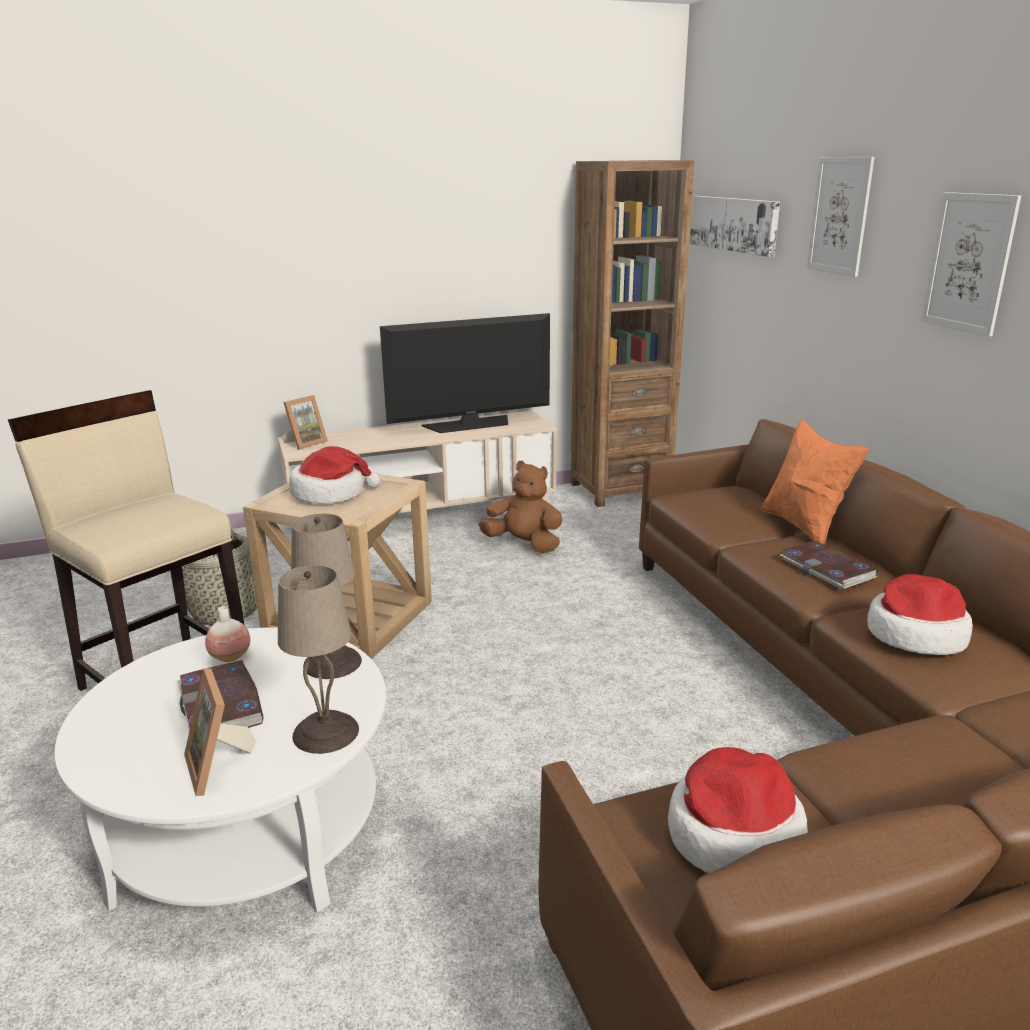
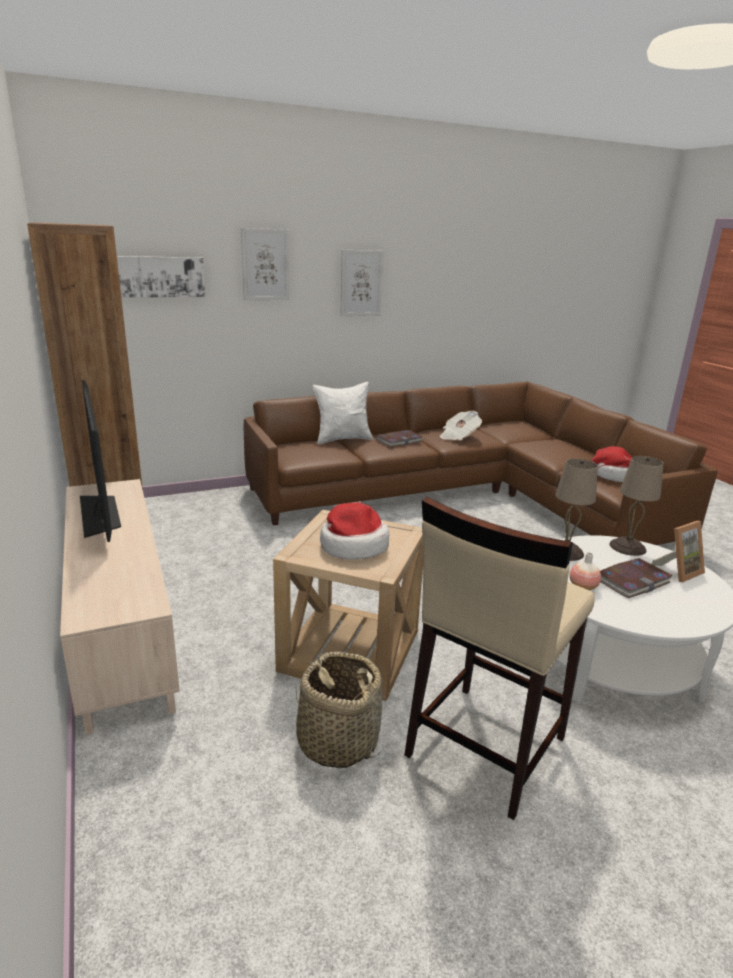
camera: 95 degrees left, 0 degrees up
picture frame [282,395,328,450] -> none
brown plush toy [478,461,563,553] -> none
orange pillow [761,418,870,545] -> white pillow [313,381,373,444]
hat [867,574,973,655] -> newspaper [440,411,482,441]

